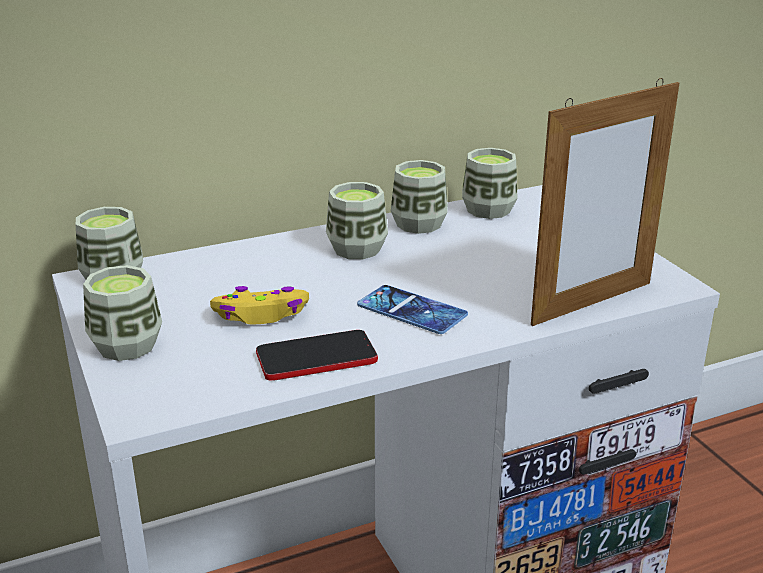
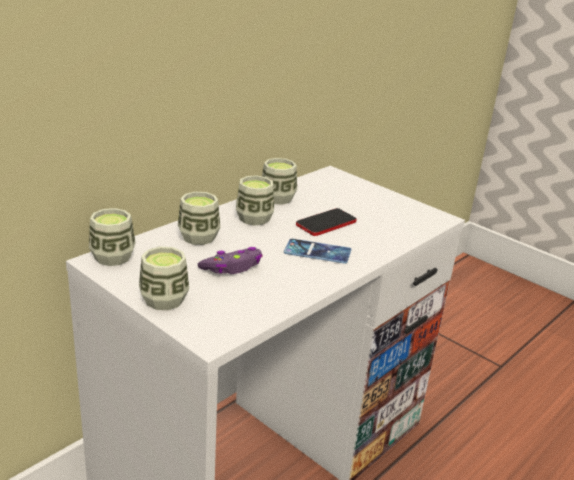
camera: 25 degrees left, 0 degrees up
yellow game controller [210,286,309,325] -> purple game controller [198,247,263,274]
phone [256,330,378,381] -> phone moved to [296,208,357,236]
cup [462,148,517,219] -> cup moved to [178,191,220,245]
picture frame [531,78,679,326] -> none

